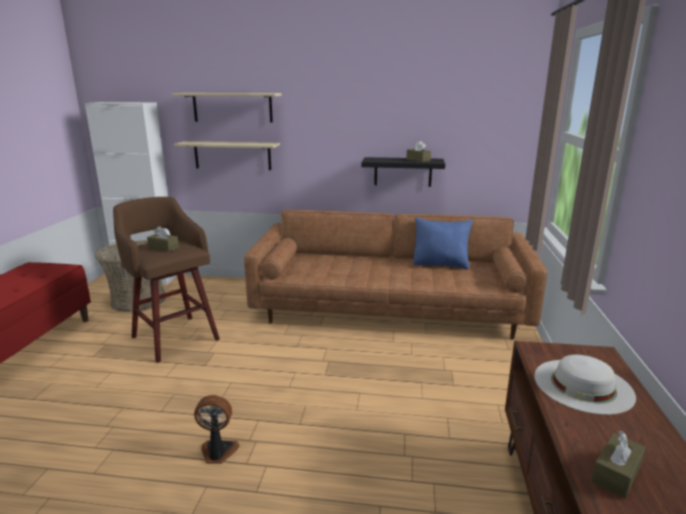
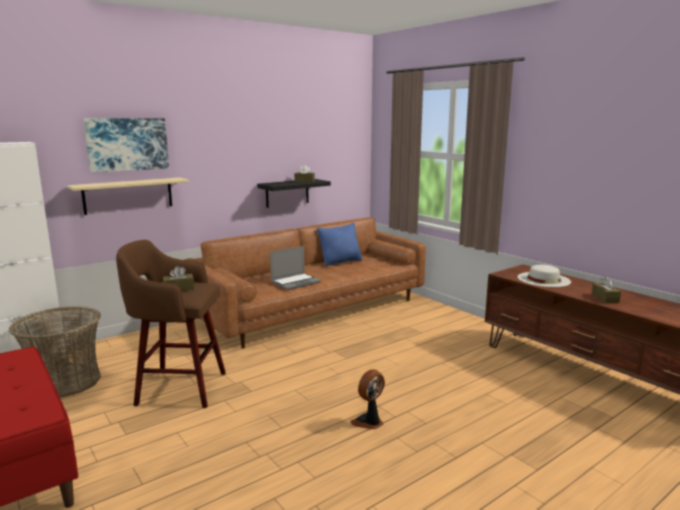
camera: 45 degrees left, 5 degrees down
beige shelf [172,93,282,123] -> picture [83,118,169,173]
none -> laptop [270,246,321,290]

